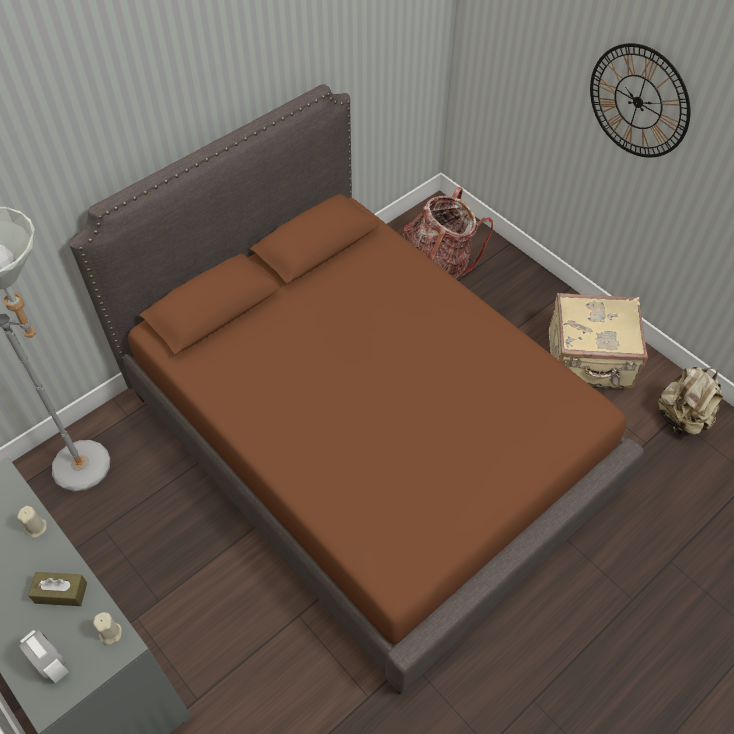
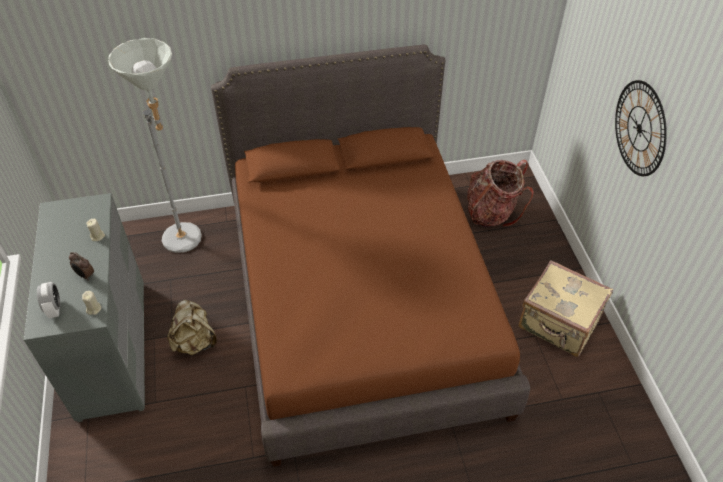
camera: 30 degrees right, 5 degrees down
brown tissue box [28,572,87,606] -> alarm clock [69,252,94,281]
beige backpack [658,367,723,435] -> beige backpack moved to [167,299,217,355]

